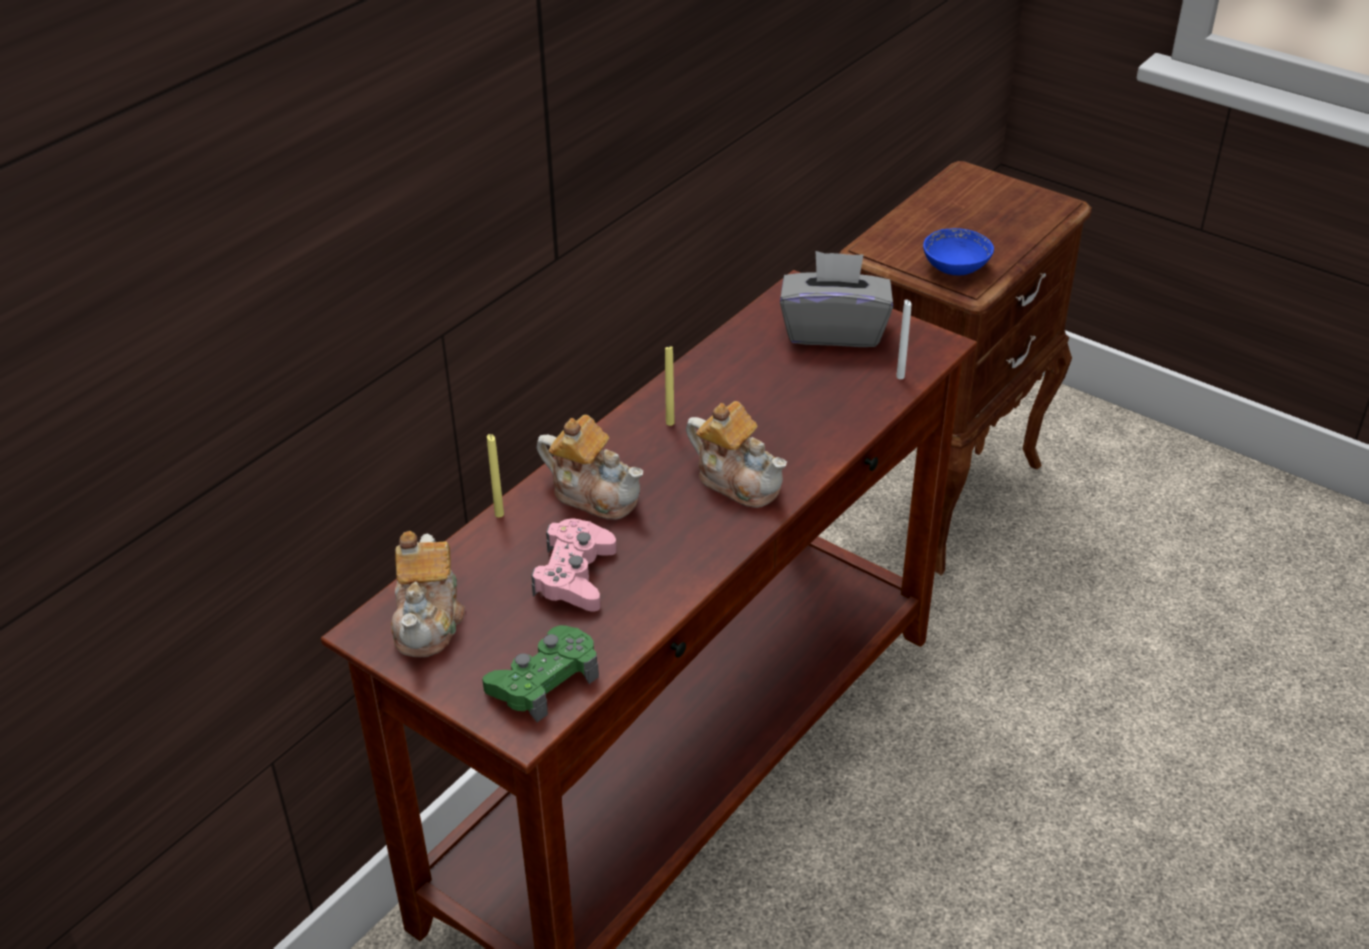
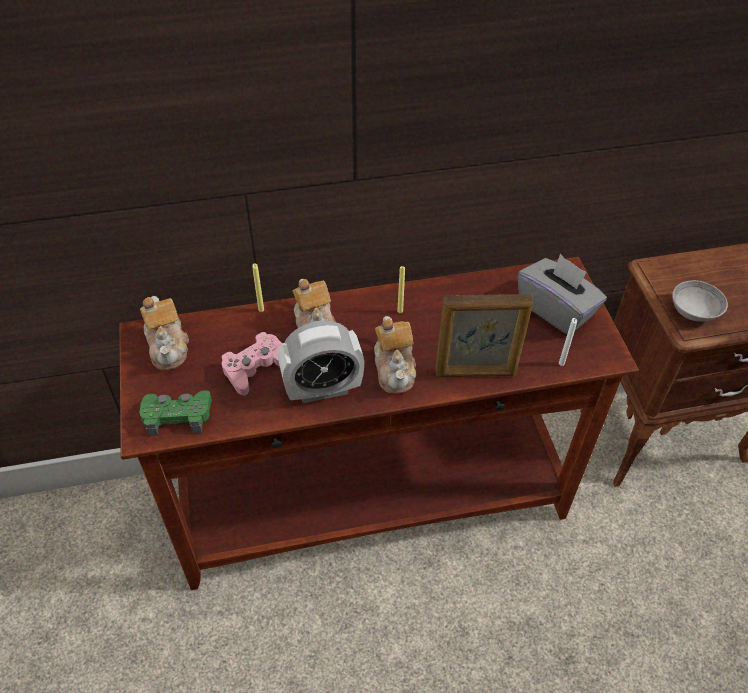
camera: 40 degrees right, 10 degrees up
teapot [391,531,465,657] -> teapot turned 60 degrees counterclockwise [140,296,189,370]
blue bowl [923,228,994,275] -> grey bowl [672,280,728,322]
none -> alarm clock [278,321,364,403]
none -> picture frame [435,294,533,377]

